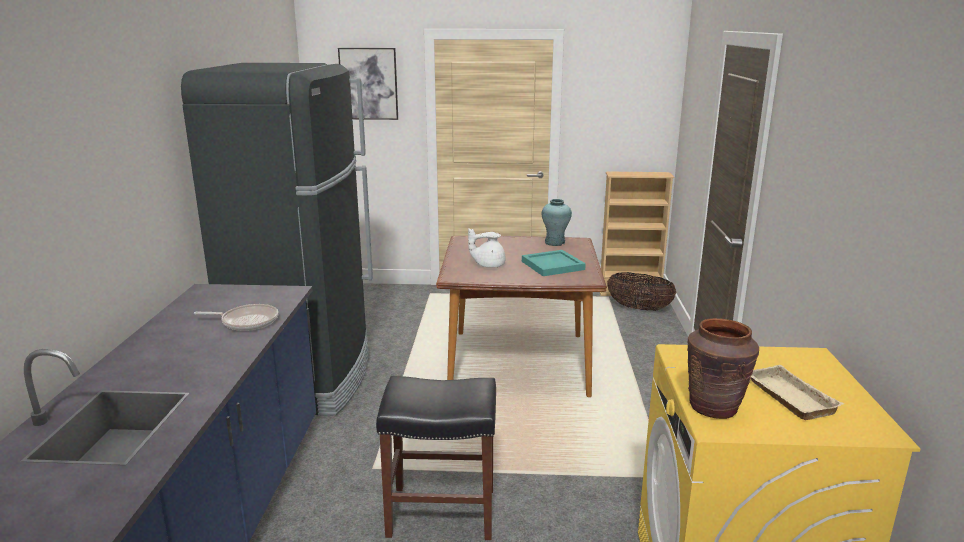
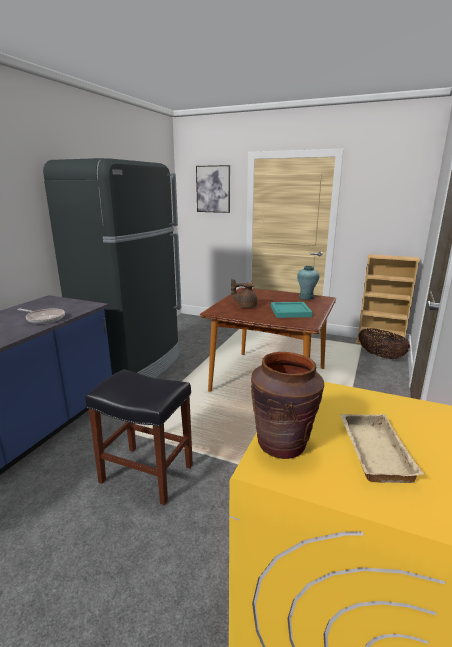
camera: 20 degrees right, 0 degrees up
white teapot [468,228,506,268] -> brown teapot [231,279,258,308]

